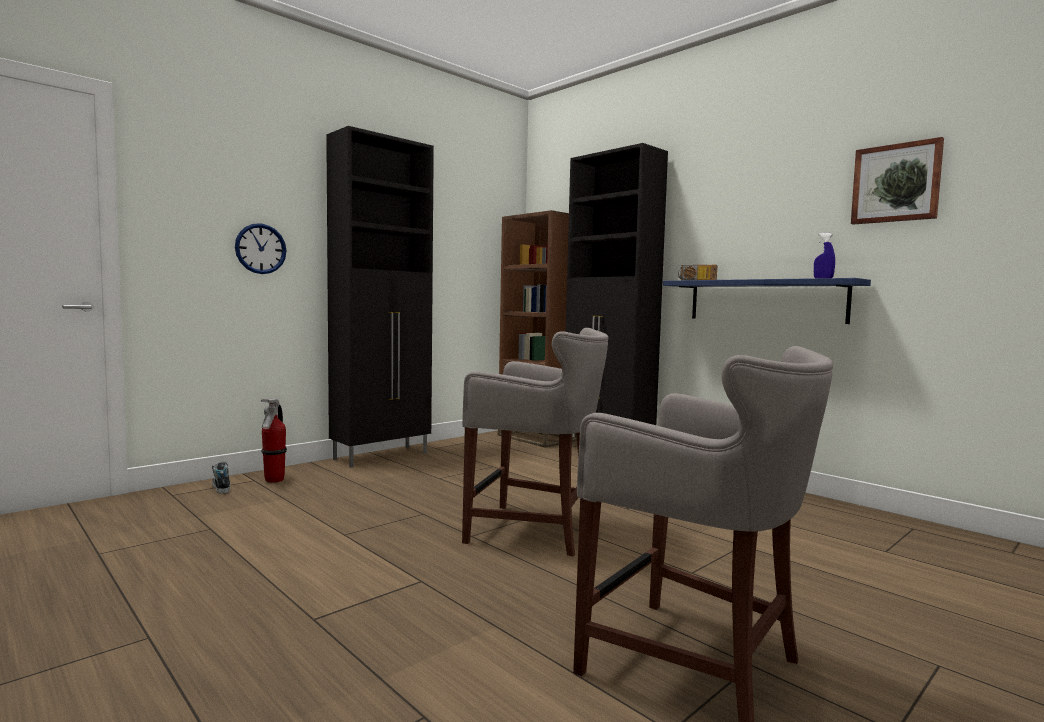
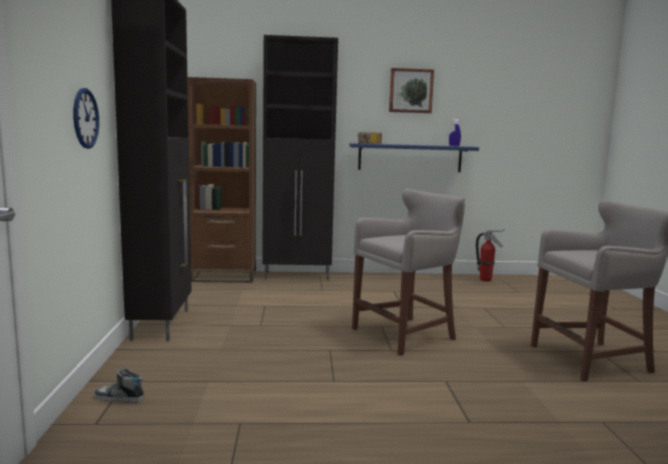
camera: 50 degrees left, 5 degrees up
fire extinguisher [261,399,287,483] -> fire extinguisher moved to [476,229,505,282]
picture [851,137,944,225] -> picture moved to [389,68,434,113]

